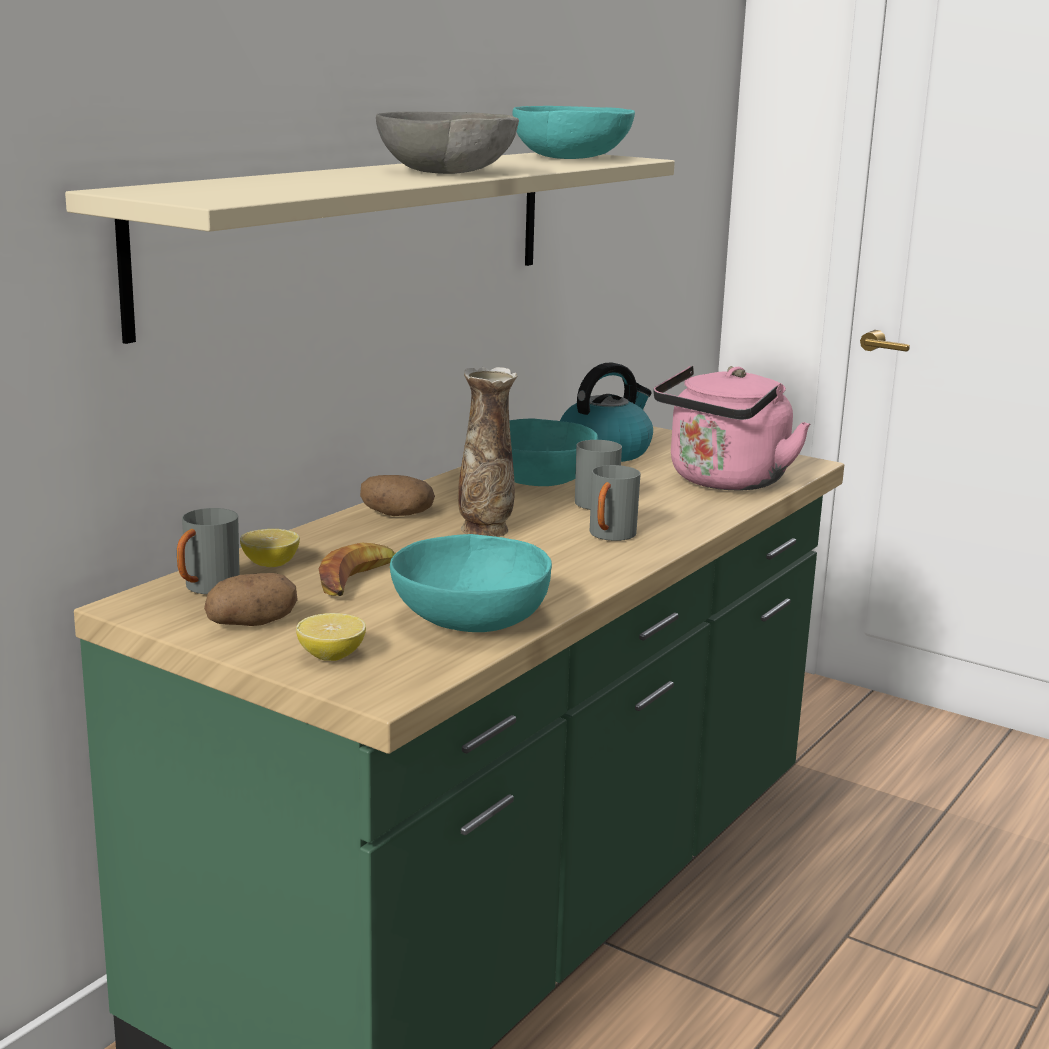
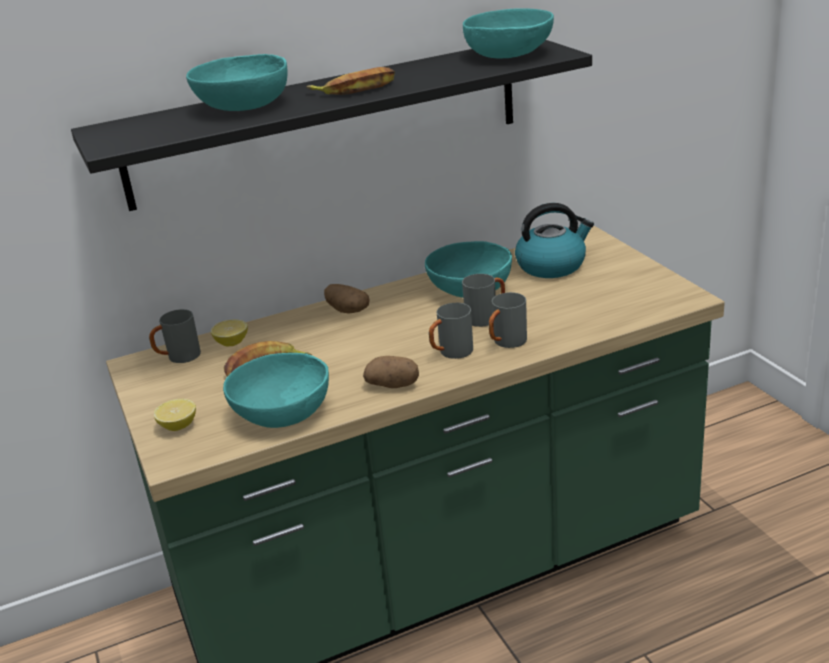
camera: 35 degrees right, 10 degrees up
beige shelf [65,152,675,344] -> black shelf [71,40,592,211]
potato [204,573,298,626] -> potato moved to [363,356,419,388]
grey bowl [376,112,519,174] -> banana [306,67,395,95]
vase [458,367,517,537] -> none
pink kettle [653,366,810,490] -> none
none -> turquoise bowl [186,54,287,111]
none -> grey mug [489,292,527,348]

